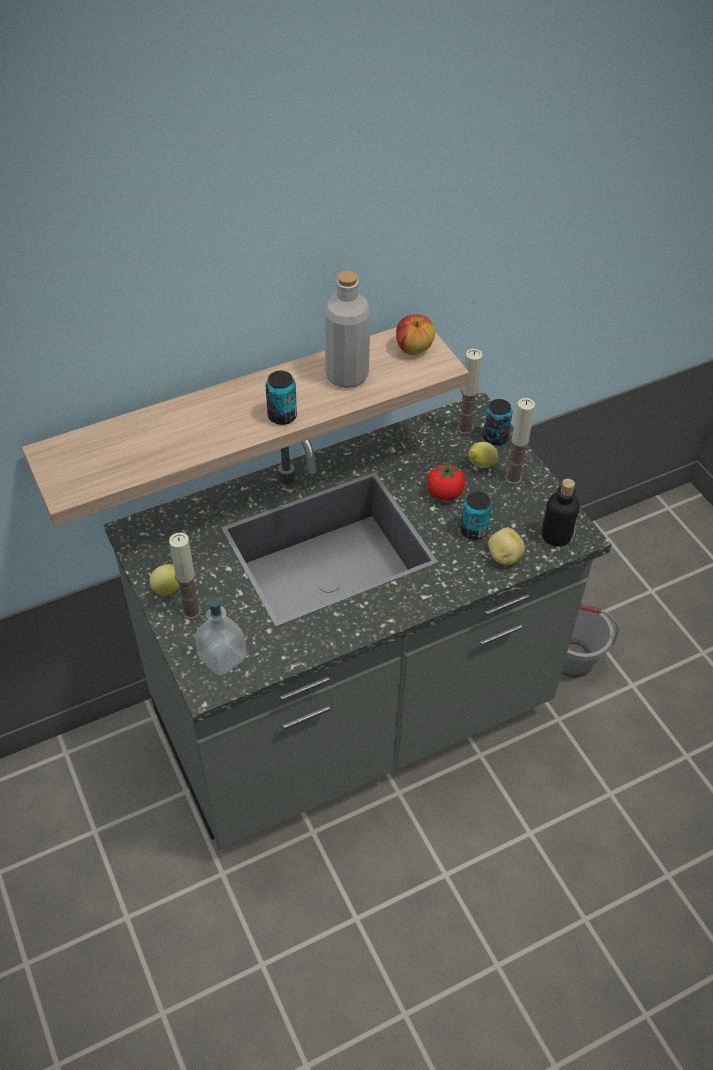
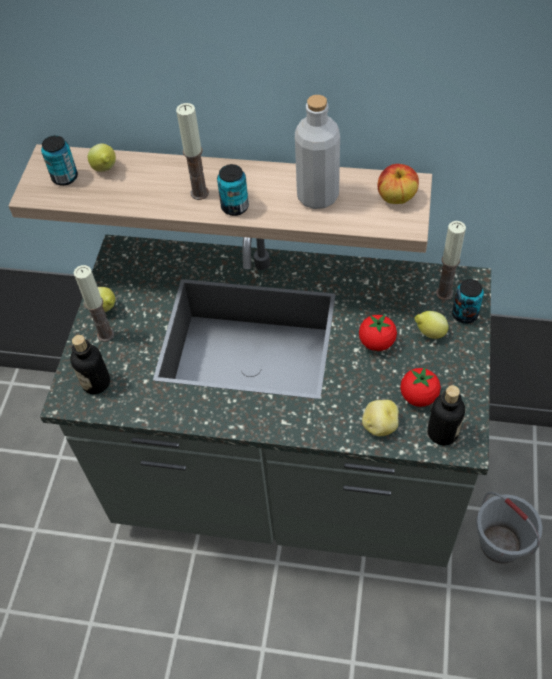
camera: 40 degrees right, 5 degrees up
soap dispenser [194,597,247,675] -> bottle [70,335,110,394]
can [461,491,492,540] -> can moved to [41,135,78,186]
candle [505,398,535,485] -> candle moved to [176,103,209,200]
none -> lemon [88,143,116,172]
none -> tomato [400,367,441,407]

